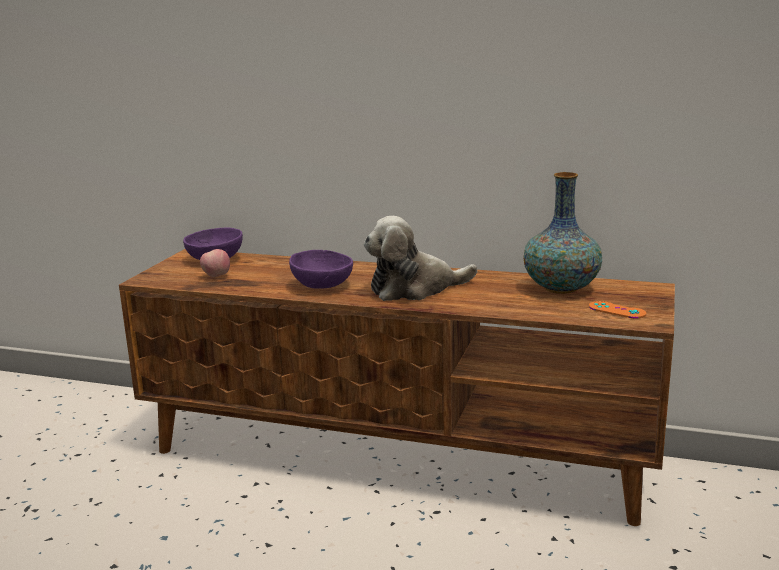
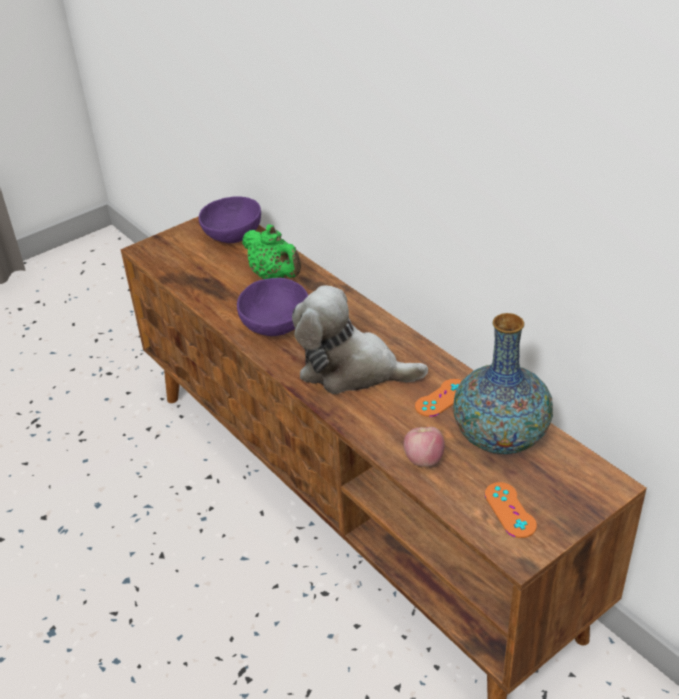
camera: 35 degrees right, 20 degrees up
apple [200,249,230,277] -> apple moved to [403,427,445,466]
none -> green teapot [242,224,301,279]
none -> orange game controller [415,379,462,417]

